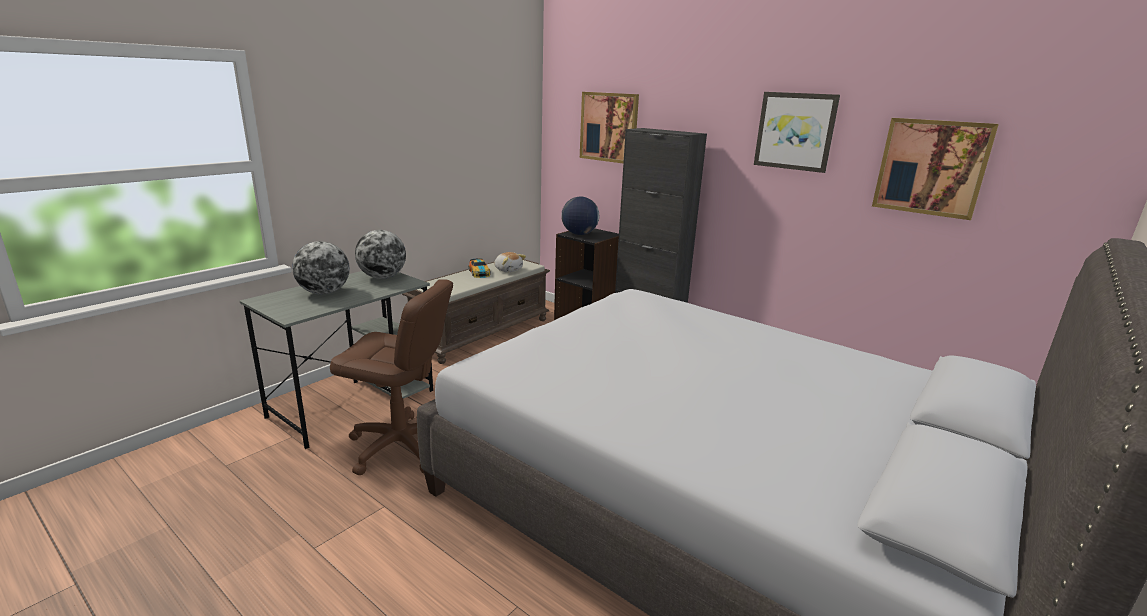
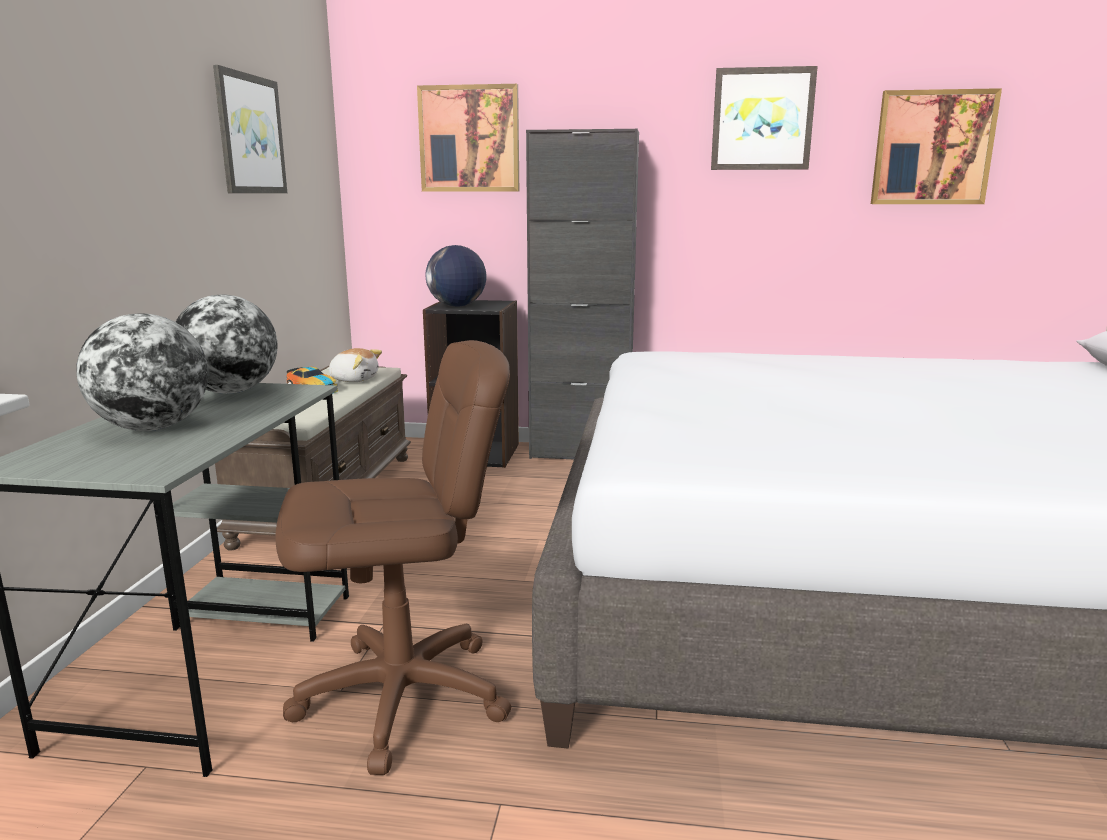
camera: 30 degrees left, 5 degrees down
none -> picture [213,65,287,193]

